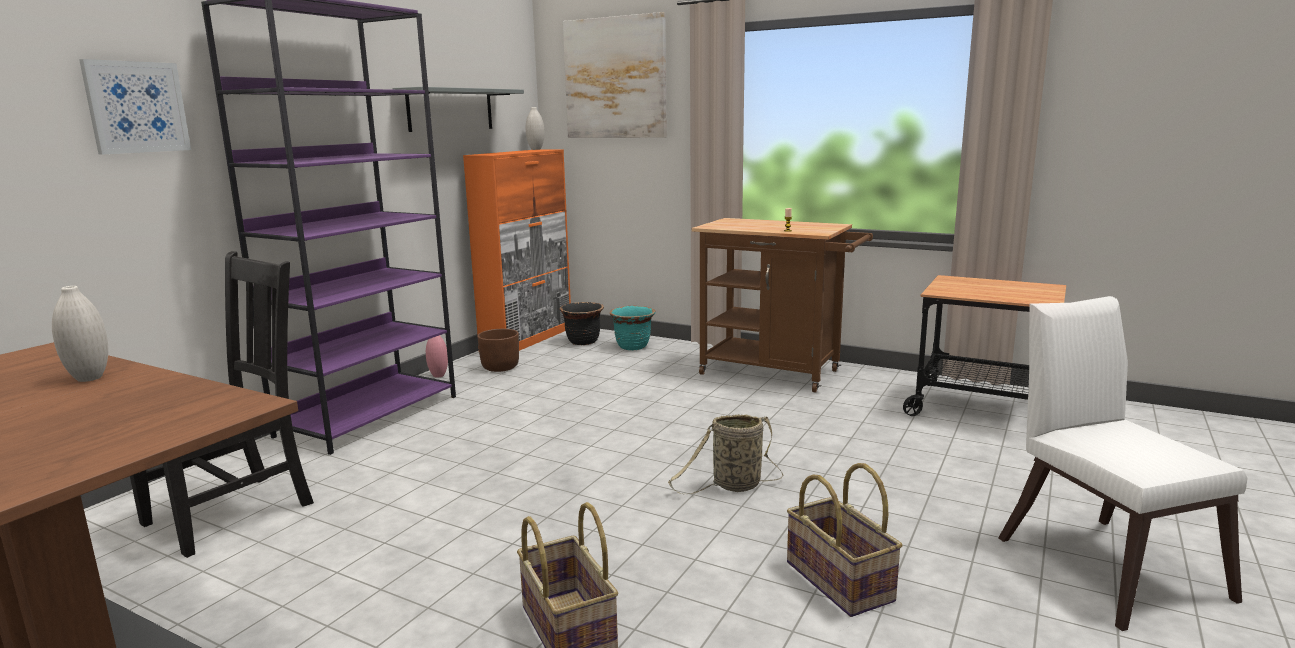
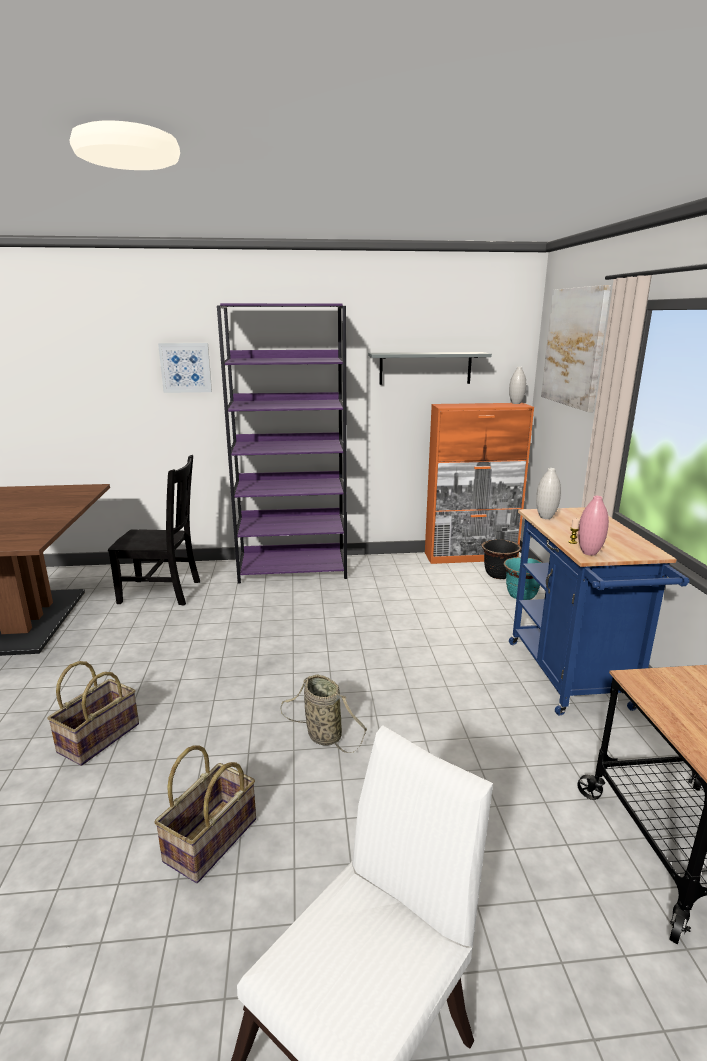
camera: 55 degrees right, 5 degrees up
white vase [52,286,108,382] -> white vase moved to [536,468,561,519]
pink vase [426,335,448,378] -> pink vase moved to [578,496,609,556]
brown planter [477,329,519,372] -> none
brown cart [691,218,873,393] -> blue cart [509,507,690,715]

